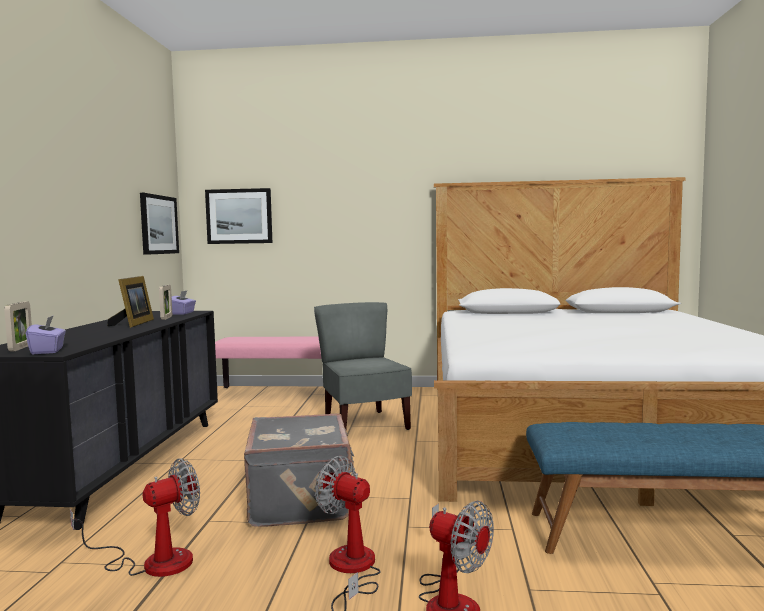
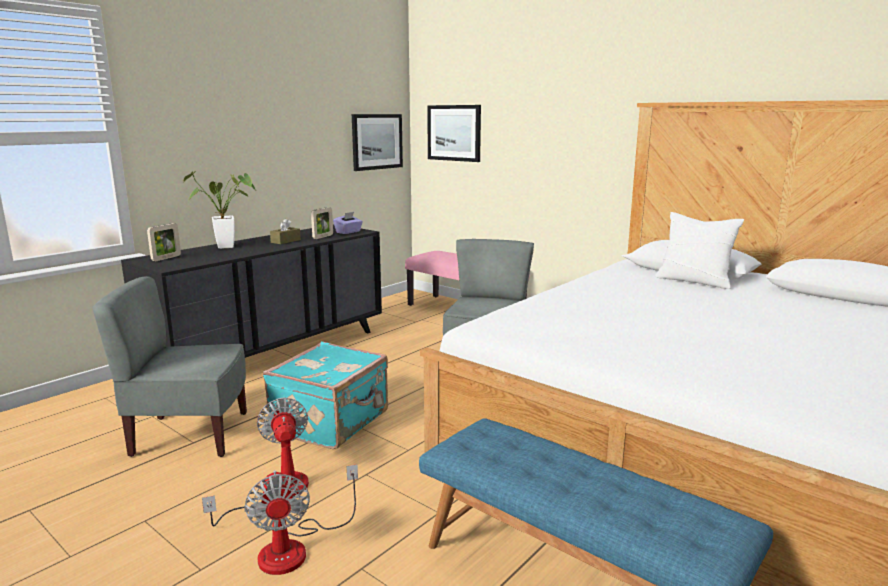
camera: 35 degrees right, 10 degrees up
purple tissue box [26,315,66,354] -> none
fan [70,458,200,577] -> grey chair [92,276,247,457]
picture frame [107,276,154,328] -> brown tissue box [270,219,301,244]
grey suitcase [244,413,354,527] -> turquoise suitcase [263,342,388,449]
none -> potted plant [184,171,256,249]
none -> white pillow [655,212,744,289]

